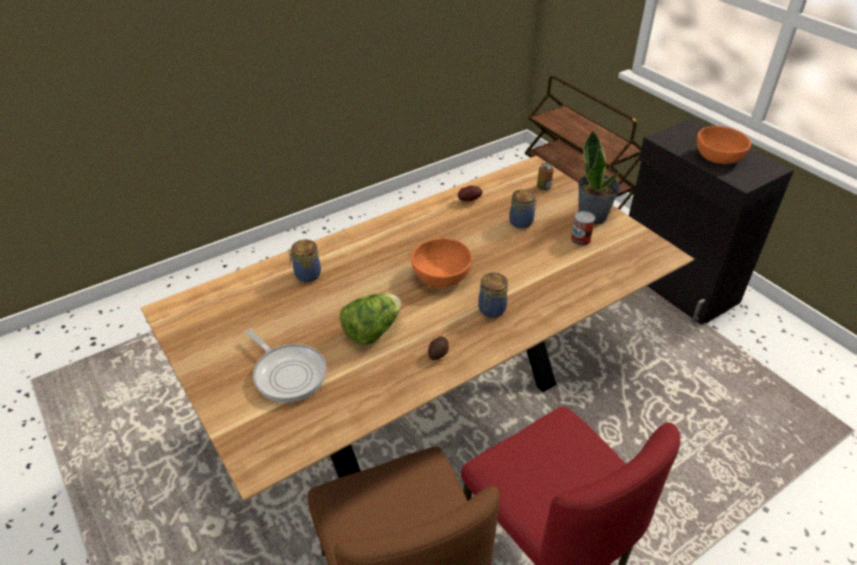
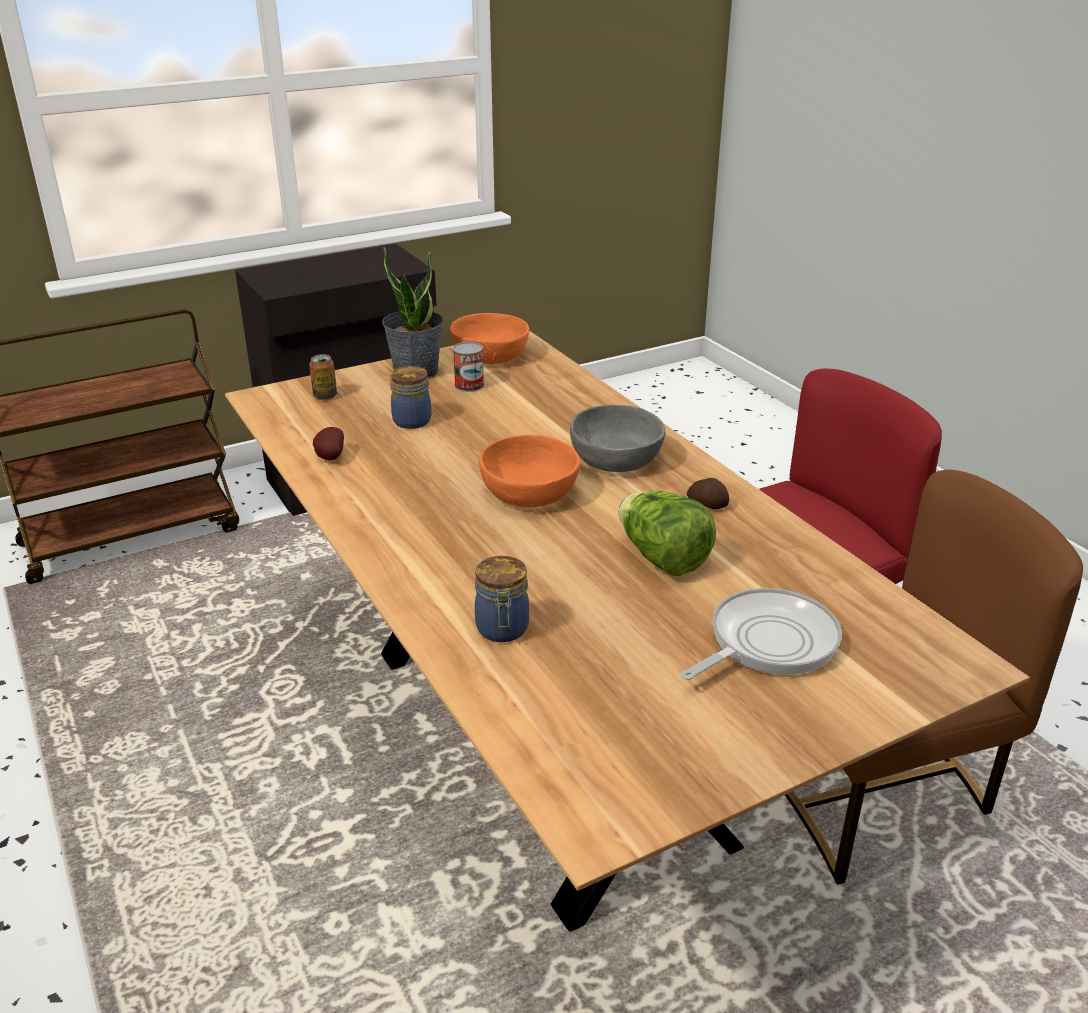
camera: 85 degrees left, 10 degrees down
jar [478,273,508,318] -> grey bowl [570,405,665,472]
orange bowl [697,126,751,164] -> orange bowl moved to [450,313,529,364]

